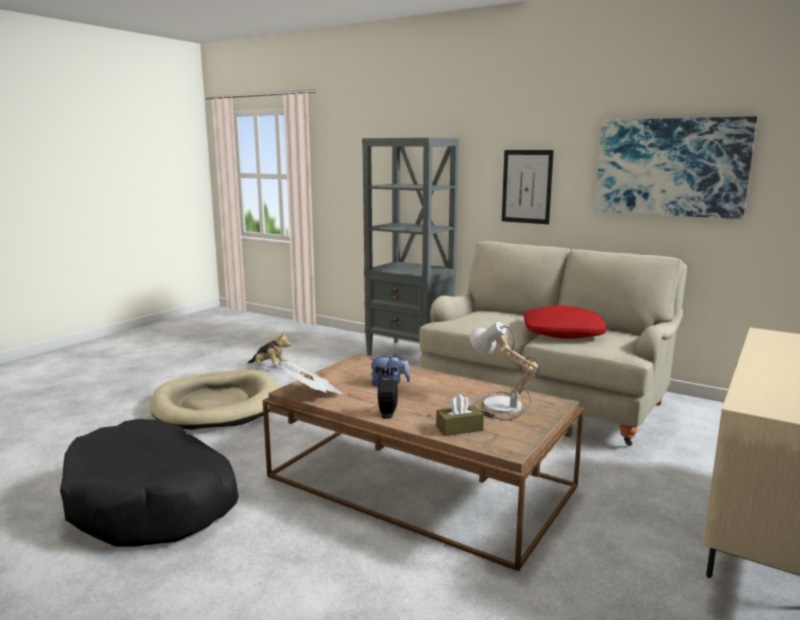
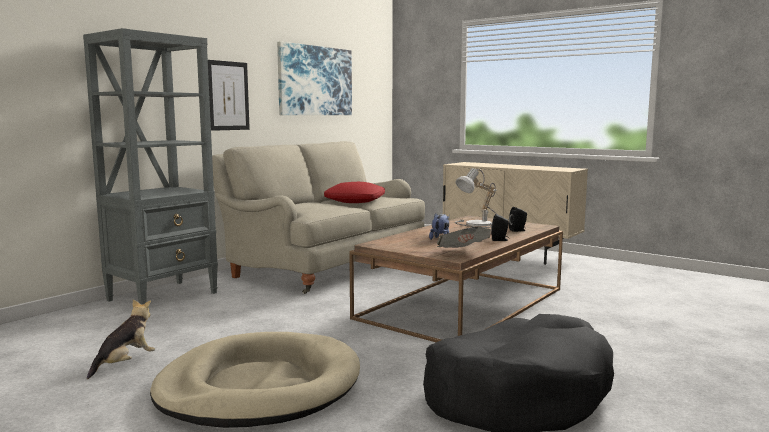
camera: 85 degrees left, 5 degrees down
brown tissue box [436,394,484,436] -> black speaker [509,207,527,232]

